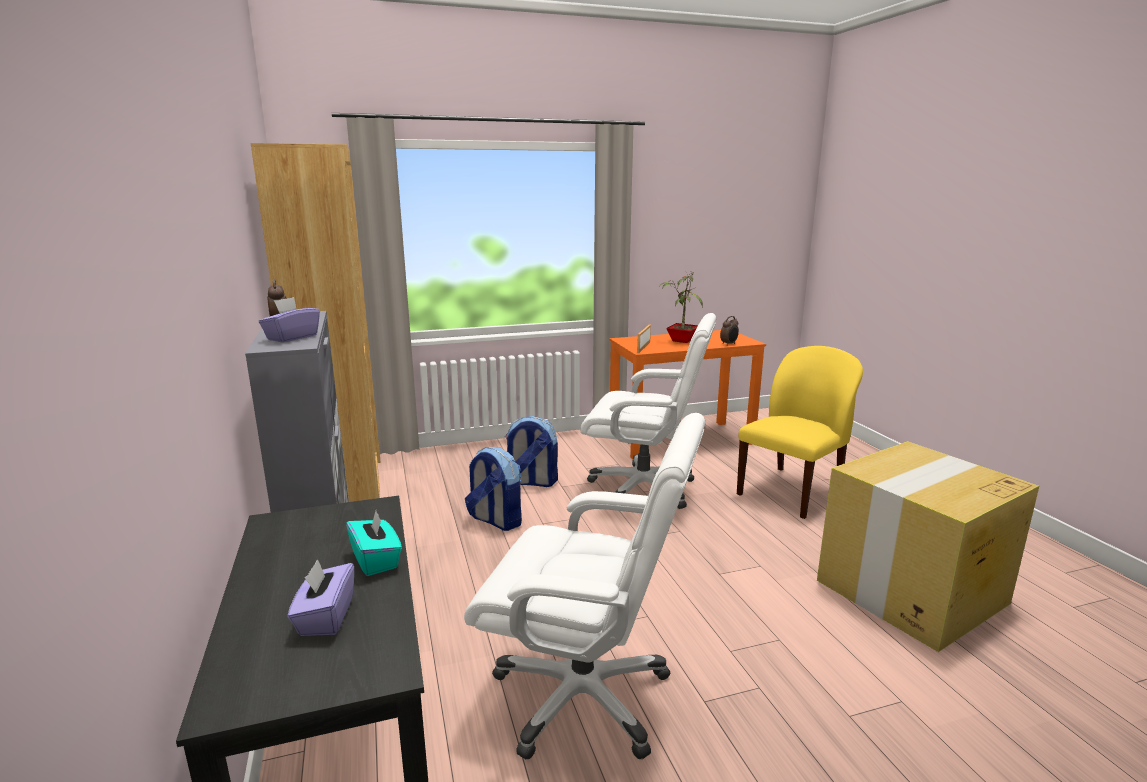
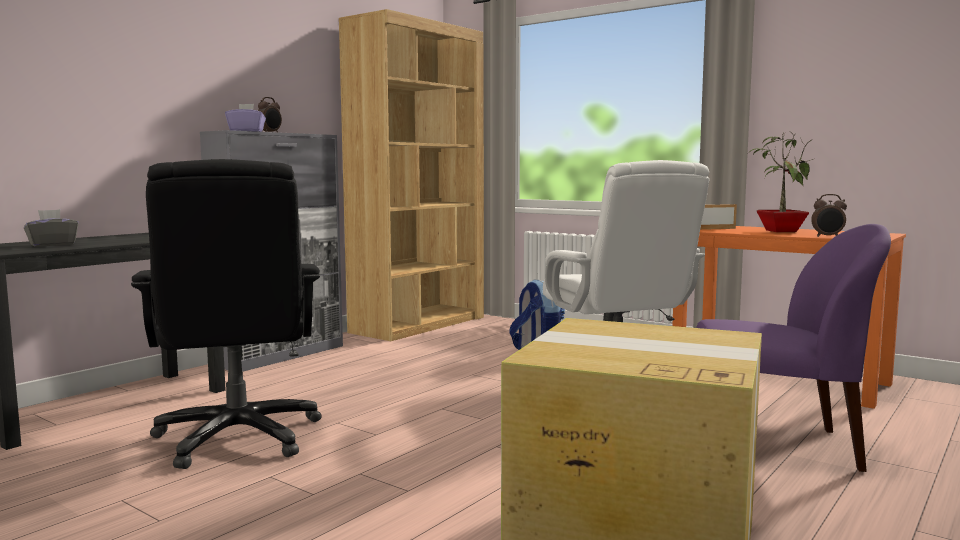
camera: 55 degrees right, 10 degrees down
purple tissue box [288,559,354,636] -> grey tissue box [24,209,79,247]
turquoise tissue box [346,511,402,576] -> none
white office chair [464,413,705,760] -> black office chair [131,159,322,469]
backpack [465,447,522,531] -> none
yellow chair [737,346,863,519] -> purple chair [697,224,891,472]

